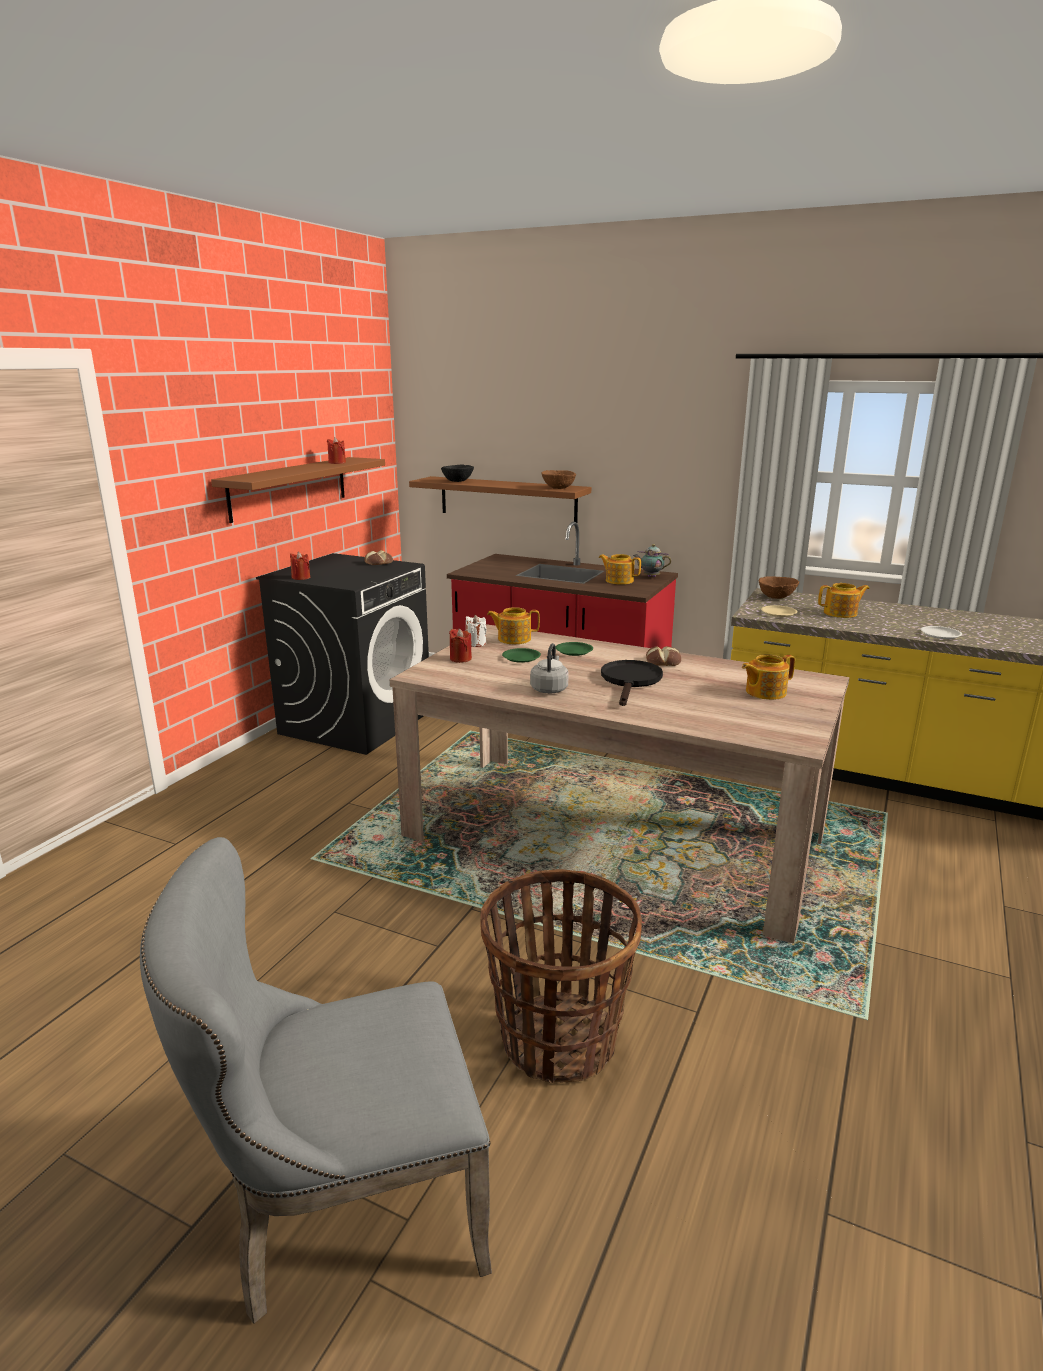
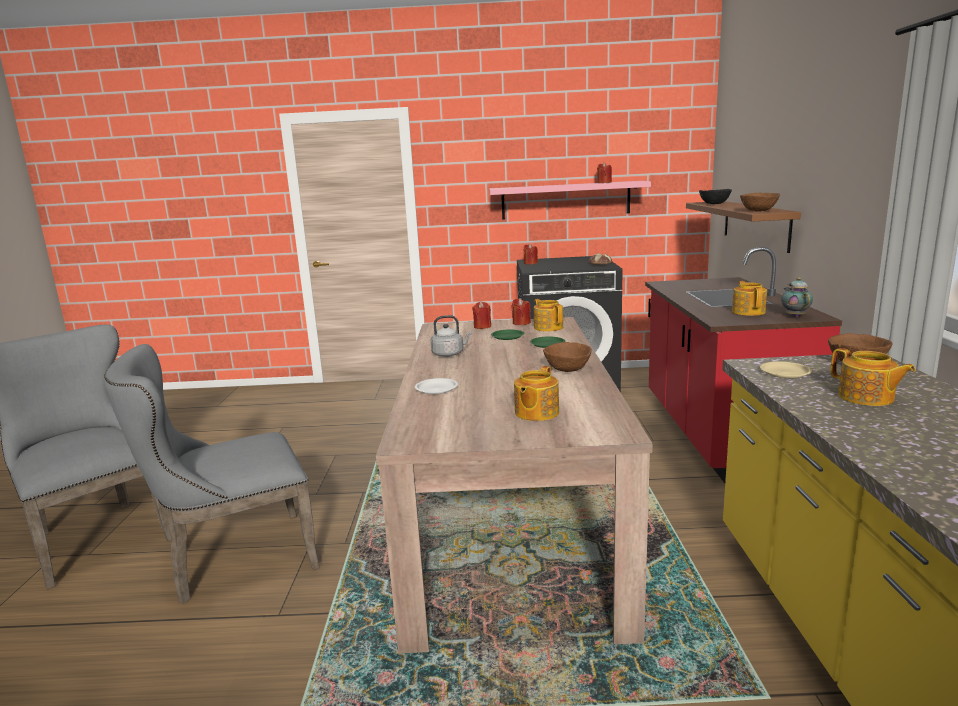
camera: 65 degrees right, 5 degrees down
brown shelf [211,457,385,523] -> pink shelf [490,181,651,220]
white candle [466,615,487,647] -> red candle [511,298,531,325]
basket [480,869,642,1083] -> grey chair [104,344,320,604]
black frying pan [601,660,663,706] -> none
bread [646,646,681,666] -> brown bowl [543,342,592,372]
teapot [742,655,795,700] -> teapot turned 105 degrees counterclockwise [514,366,559,421]
white plate [921,626,962,639] -> white plate moved to [415,378,458,394]

